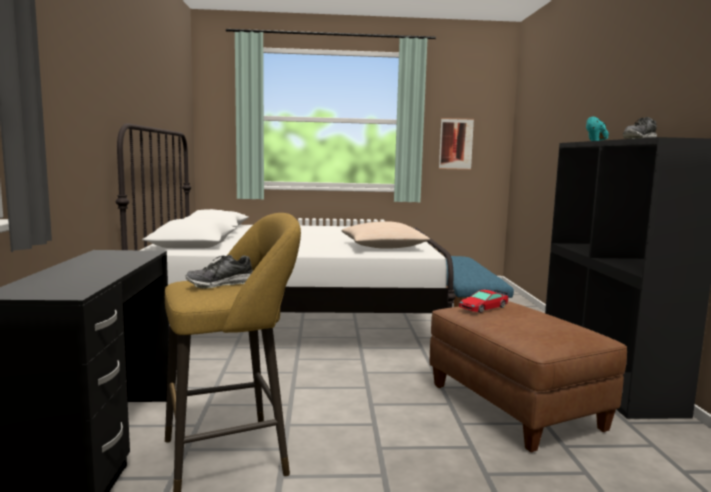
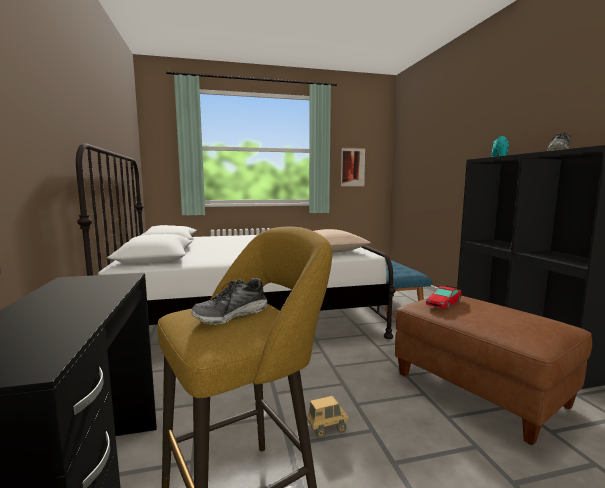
camera: 10 degrees left, 0 degrees up
none -> toy truck [307,396,349,438]

